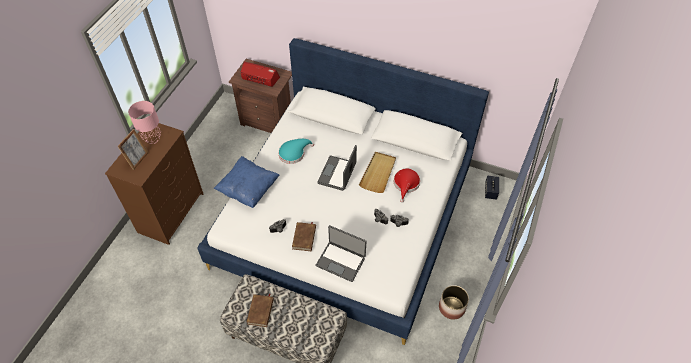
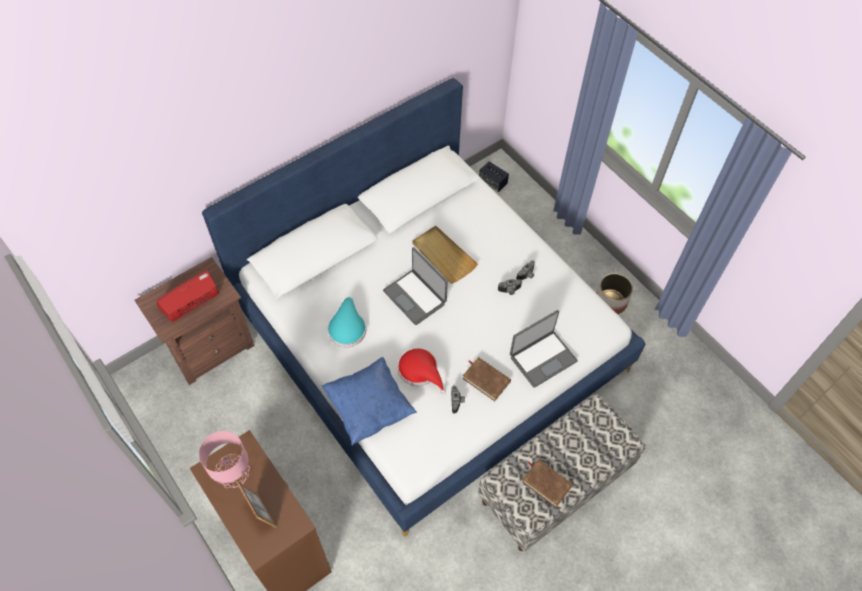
camera: 60 degrees left, 5 degrees up
red hat [394,169,420,203] -> red hat moved to [398,348,446,394]

